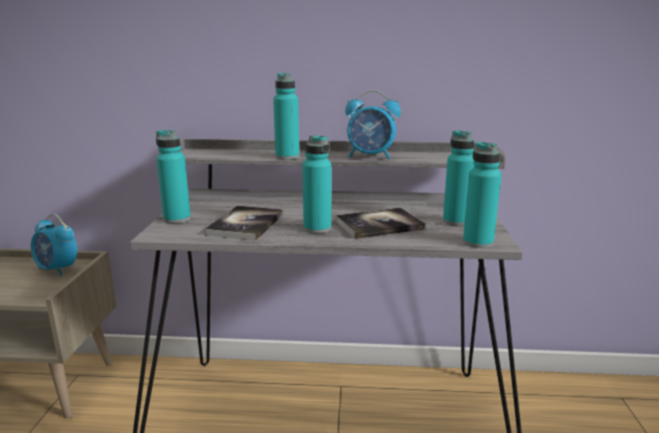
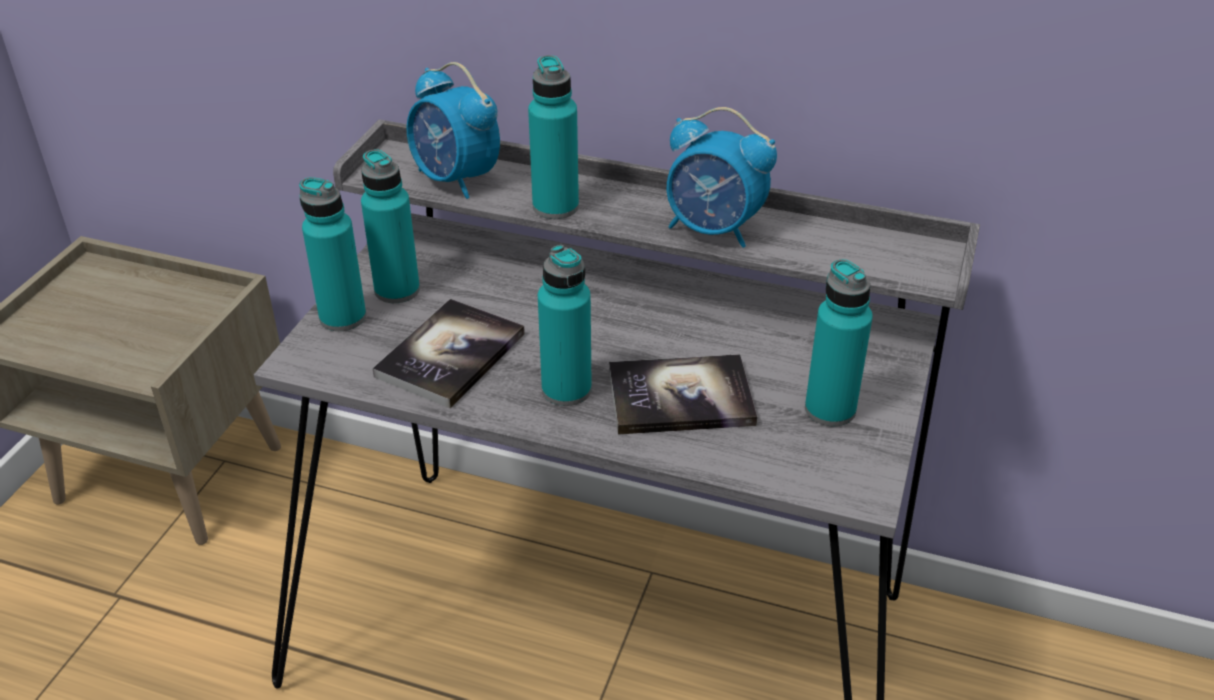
camera: 15 degrees right, 20 degrees up
alarm clock [31,214,77,276] -> alarm clock moved to [407,62,500,199]
turquoise bottle [463,142,501,248] -> turquoise bottle moved to [361,149,420,303]

